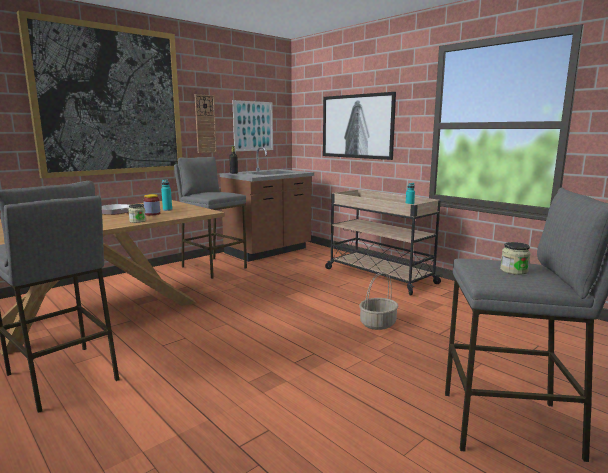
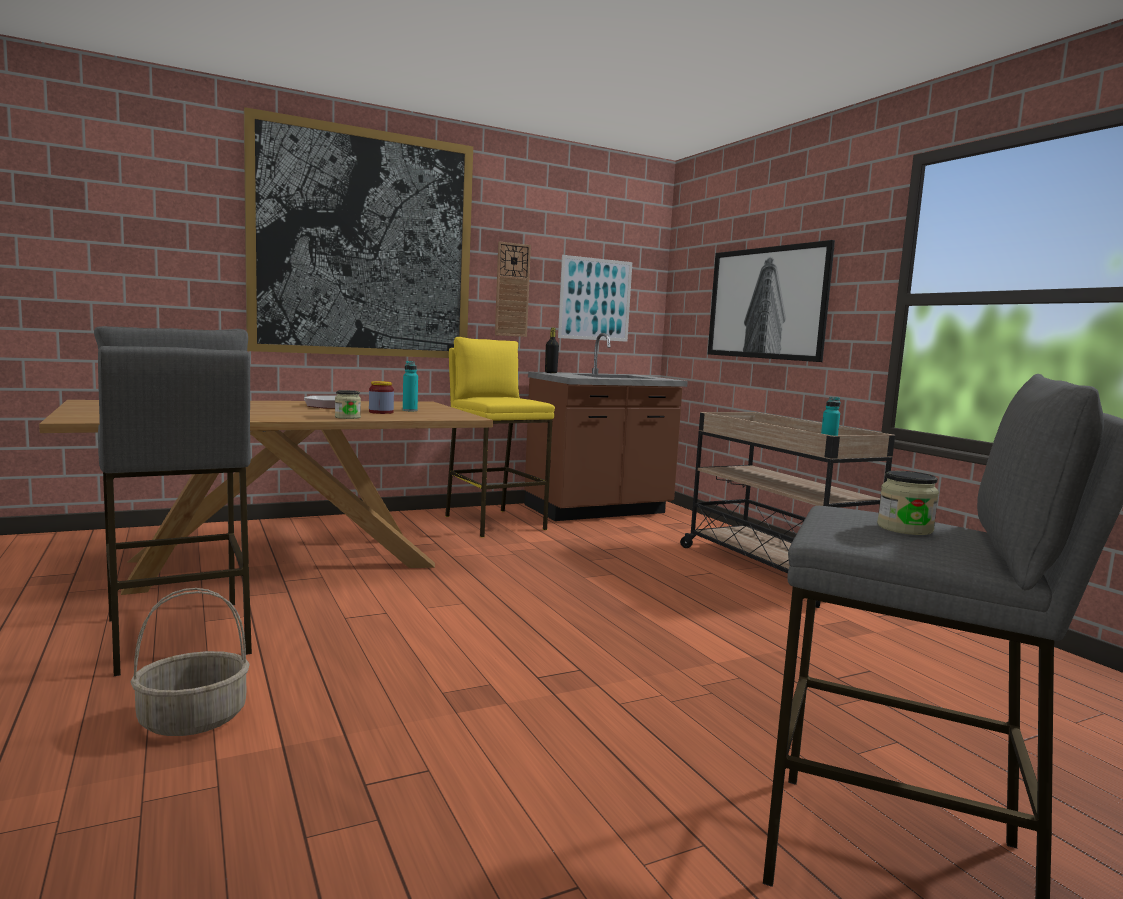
camera: 15 degrees right, 5 degrees down
grey stool [174,157,247,279] -> yellow stool [445,337,555,537]
basket [359,272,398,330] -> basket moved to [131,588,250,736]

